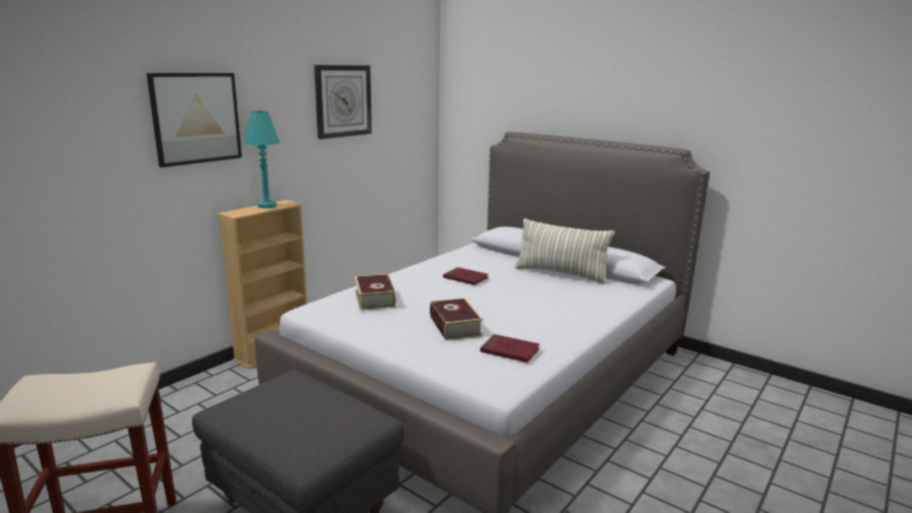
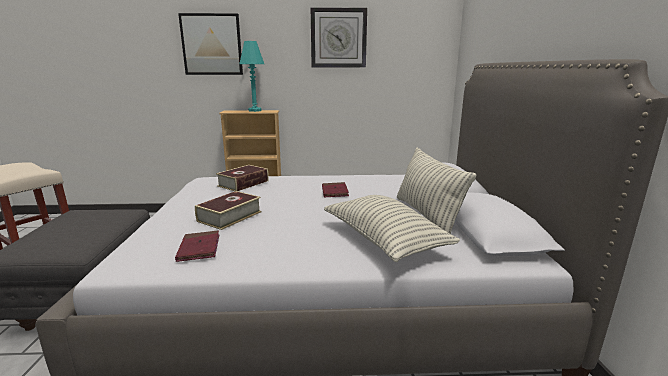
camera: 50 degrees right, 0 degrees up
none -> pillow [324,195,460,262]

